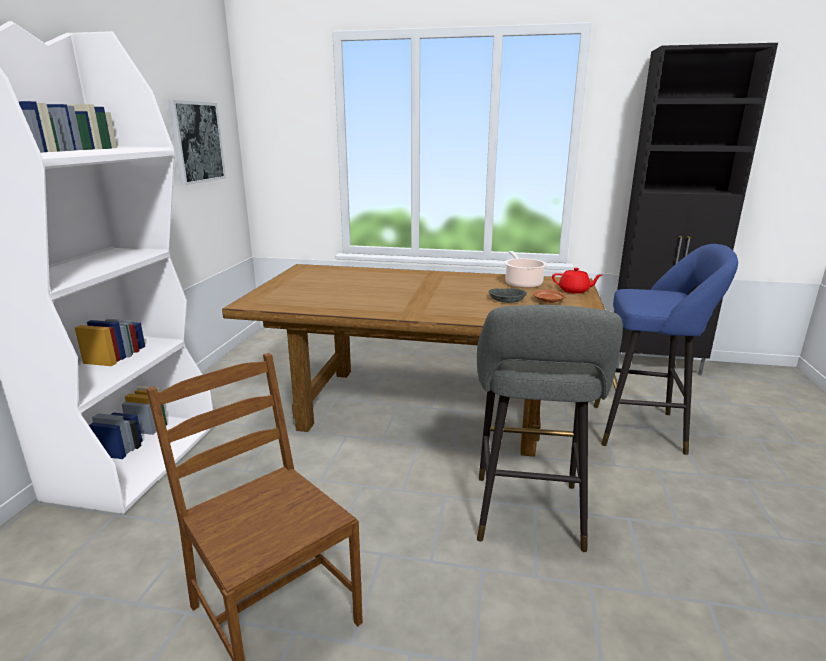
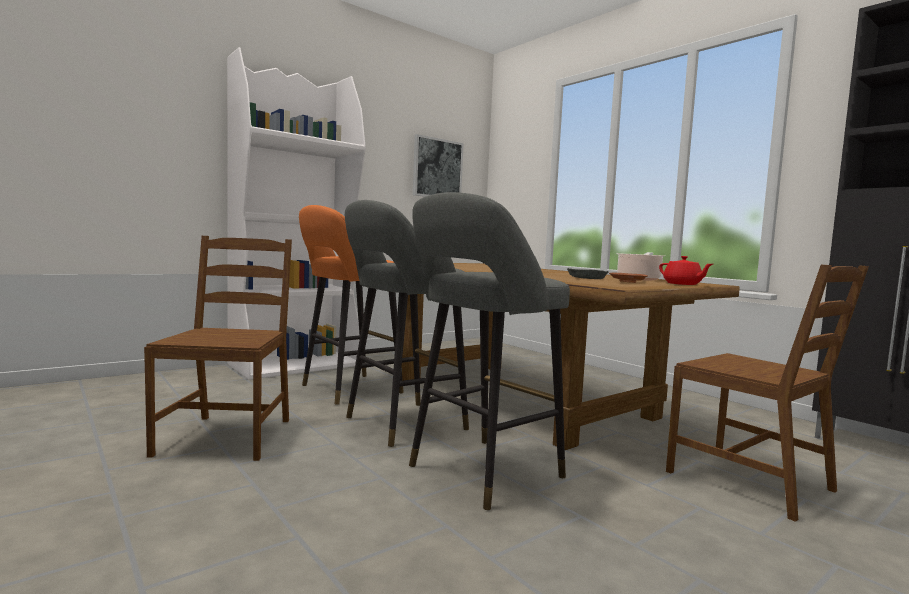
camera: 40 degrees right, 15 degrees down
blue stool [594,244,738,455] -> brown chair [666,265,869,522]
none -> orange stool [299,205,404,405]
none -> grey stool [345,200,469,447]

